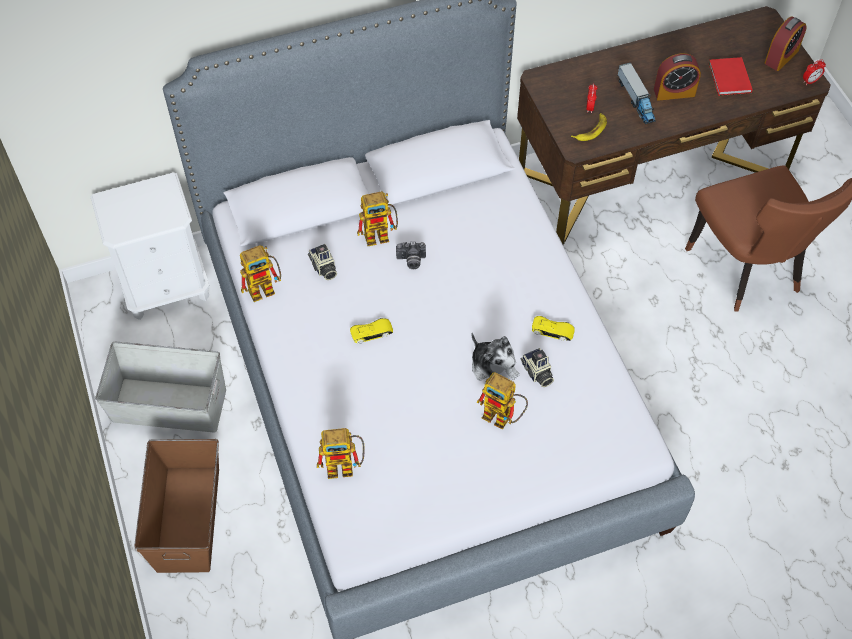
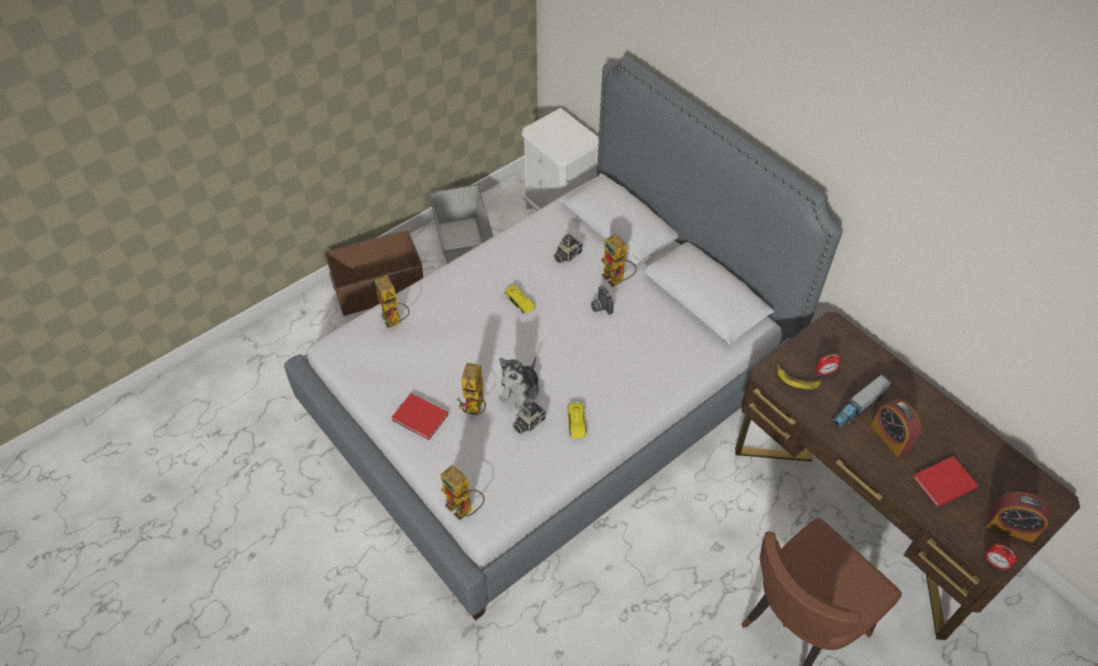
camera: 70 degrees right, 5 degrees down
toy robot [240,245,281,302] -> toy robot moved to [440,465,485,520]
none -> red book [391,393,448,440]

